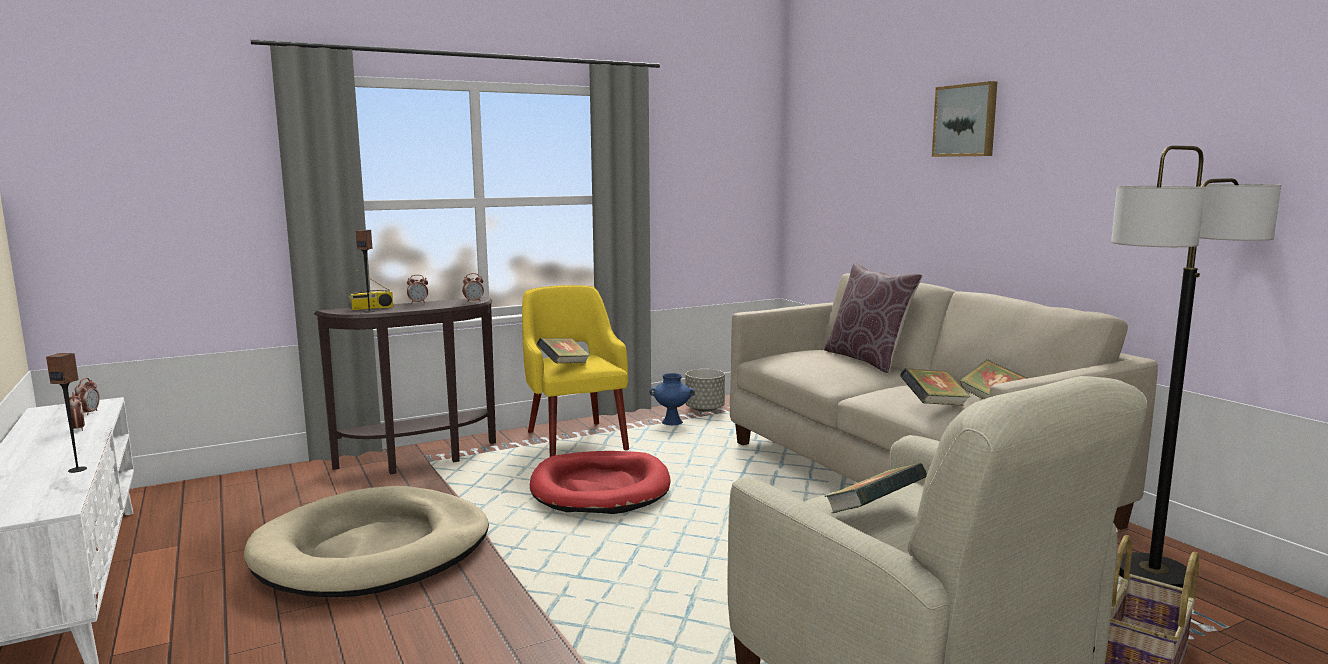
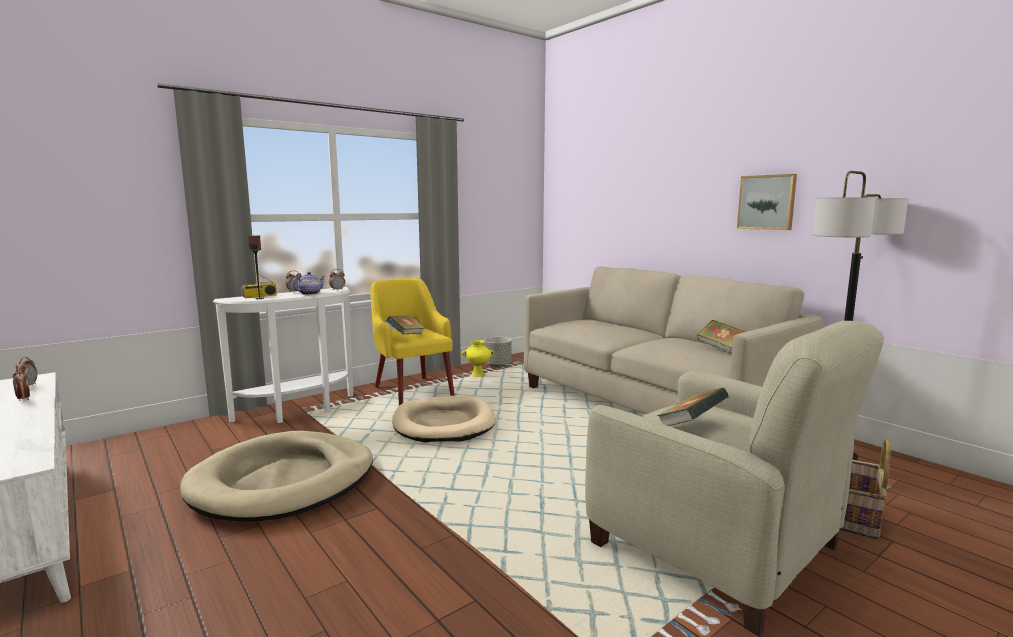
camera: 10 degrees left, 0 degrees up
speaker [46,353,87,473] -> none
brown console table [314,297,496,474] -> white console table [213,287,353,423]
red dog bed [530,451,671,514] -> beige dog bed [392,396,496,443]
blue vase [649,373,695,425] -> yellow vase [462,340,494,377]
brown pillow [824,263,922,373] -> none
book [900,368,970,406] -> none
picture [932,81,998,157] -> picture moved to [737,174,797,230]
none -> teapot [292,272,325,295]

